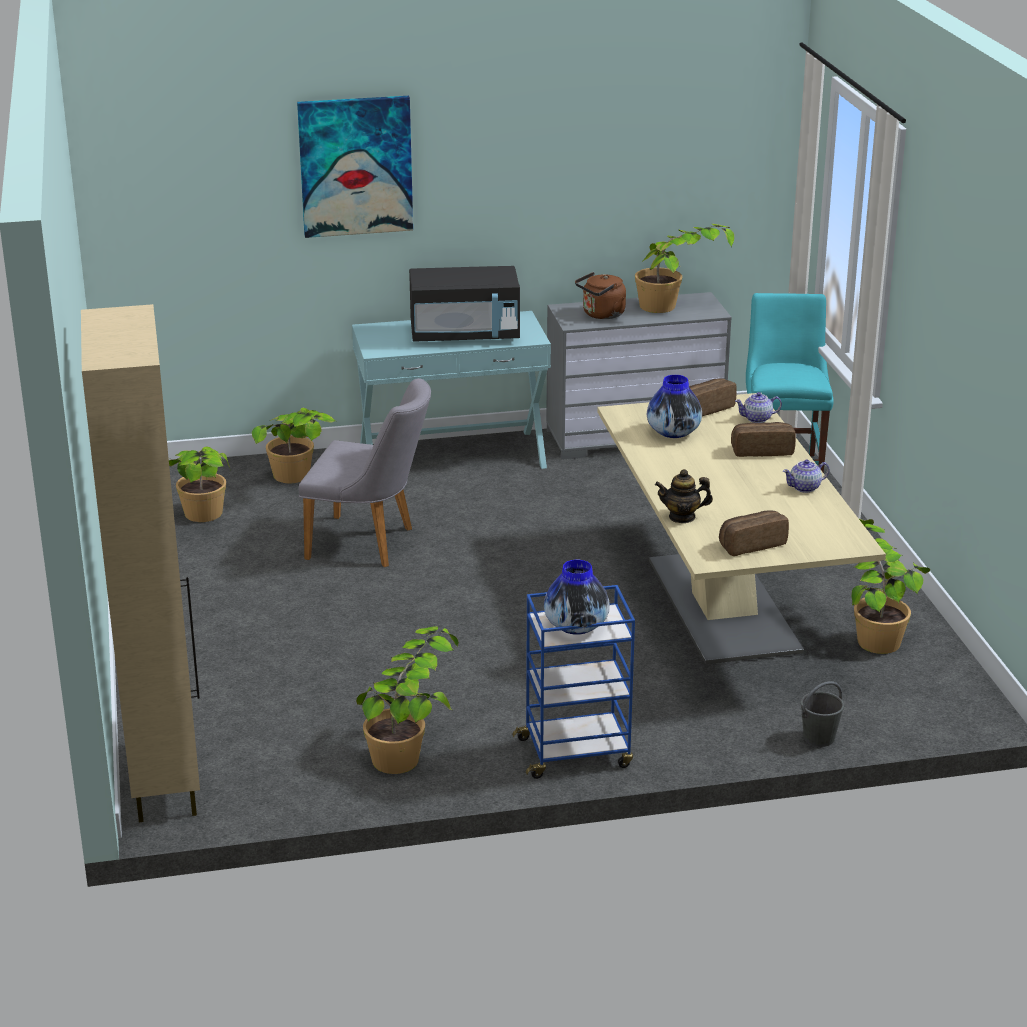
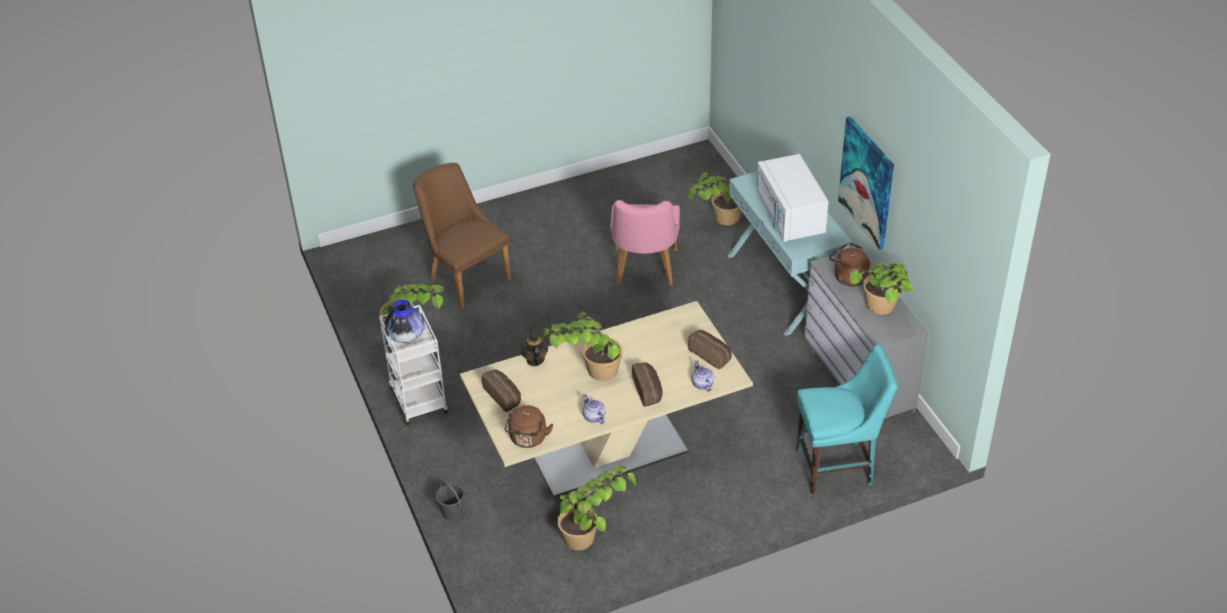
camera: 80 degrees right, 15 degrees up
beige cabinet [81,304,200,822] -> none
potted plant [169,446,231,522] -> potted plant moved to [541,311,622,381]
picture [297,96,413,238] -> picture moved to [838,116,894,250]
grey chair [299,378,431,567] -> pink chair [610,200,680,286]
black microwave [409,266,520,342] -> white microwave [756,154,829,242]
blue cart [512,585,635,779] -> white cart [379,305,448,425]
vase [647,375,702,438] -> none
none -> brown chair [413,163,511,309]
none -> brown kettle [505,405,554,448]

